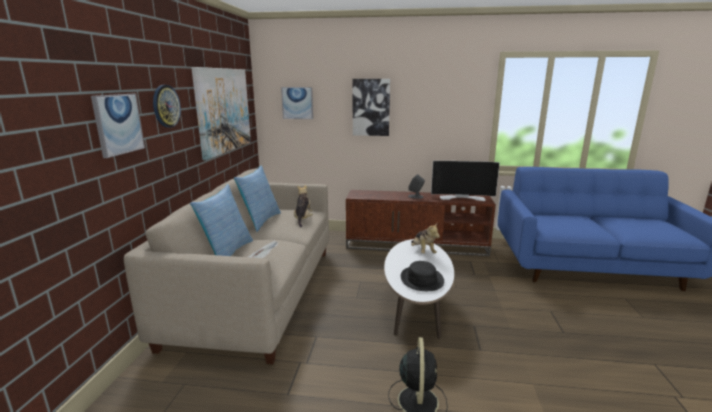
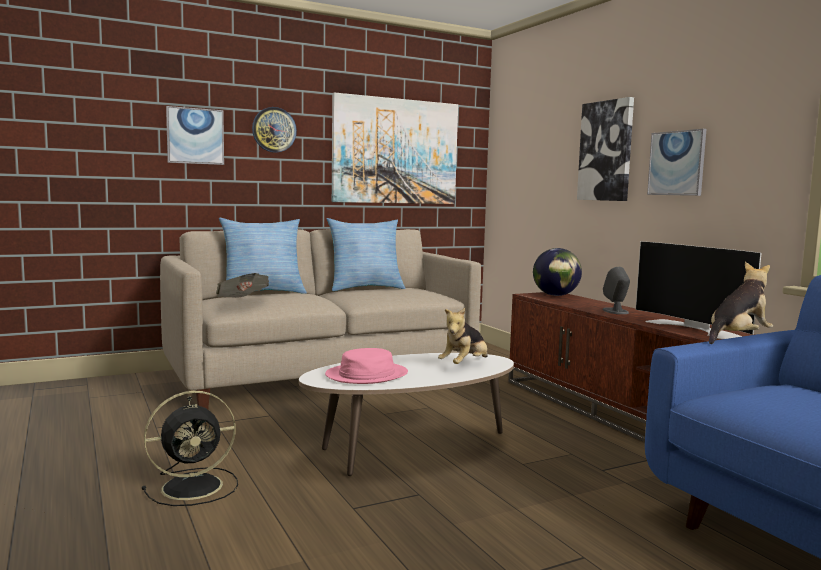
camera: 55 degrees right, 10 degrees down
picture [281,87,313,119] -> picture moved to [647,129,706,196]
plush toy [294,185,313,228] -> plush toy moved to [709,262,773,344]
black hat [401,261,444,291] -> pink hat [325,348,408,384]
none -> globe [533,248,582,296]

